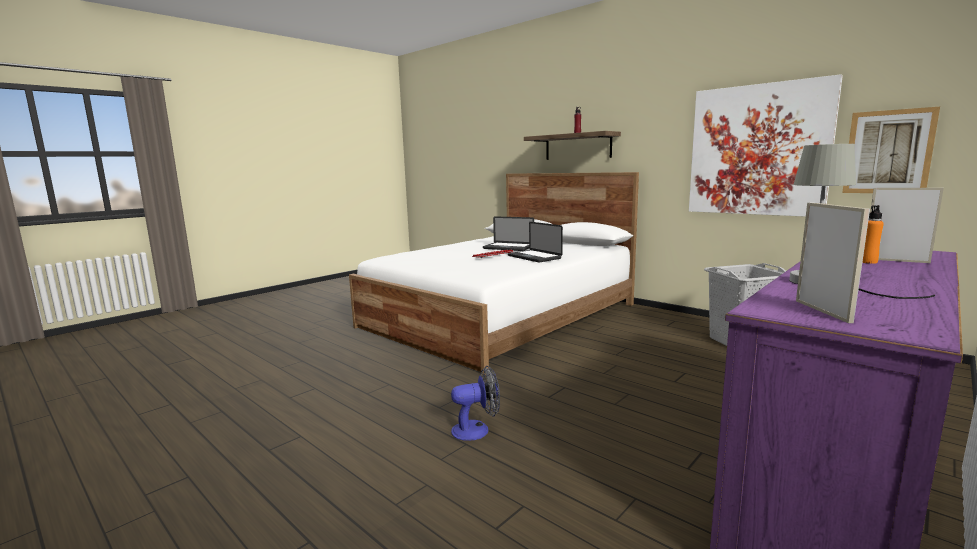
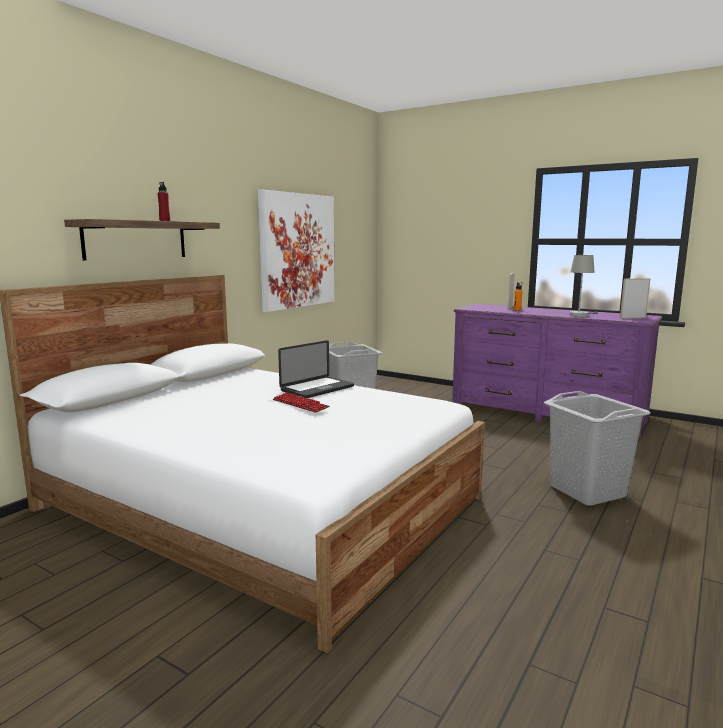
camera: 100 degrees left, 0 degrees up
fan [451,366,500,441] -> grey laundry basket [544,391,651,506]
laptop [483,216,534,251] -> none
picture [842,107,940,193] -> none

